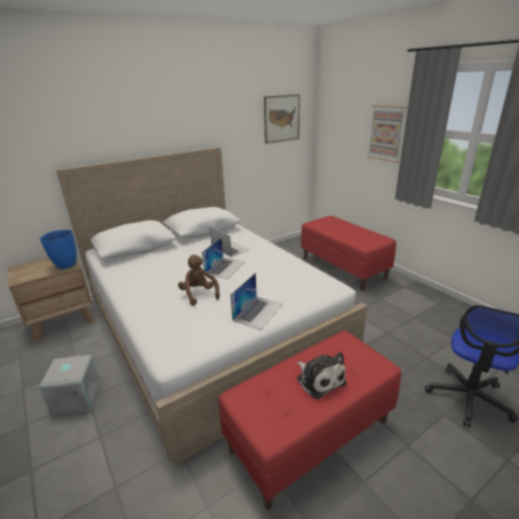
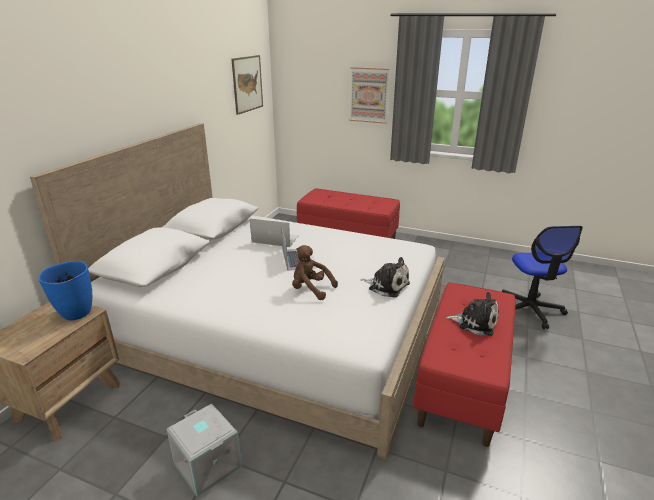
camera: 35 degrees left, 0 degrees up
laptop [230,273,283,330] -> plush toy [361,257,410,298]

